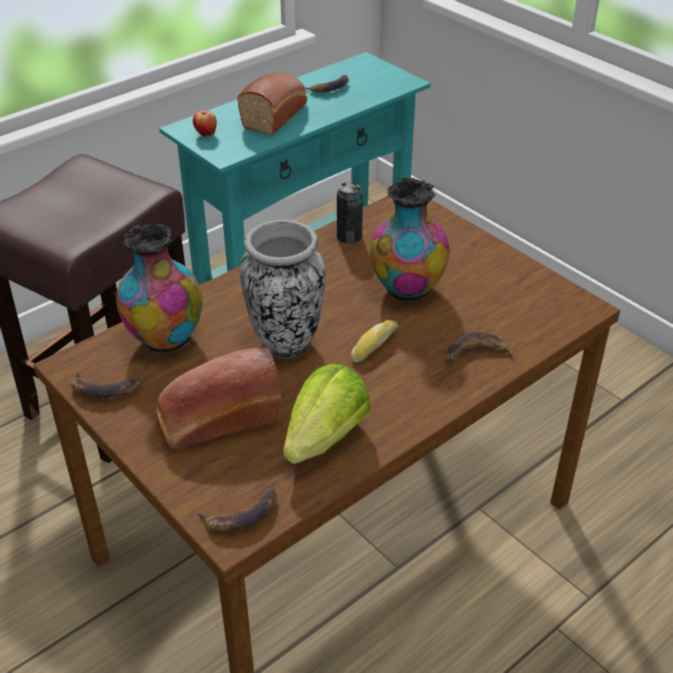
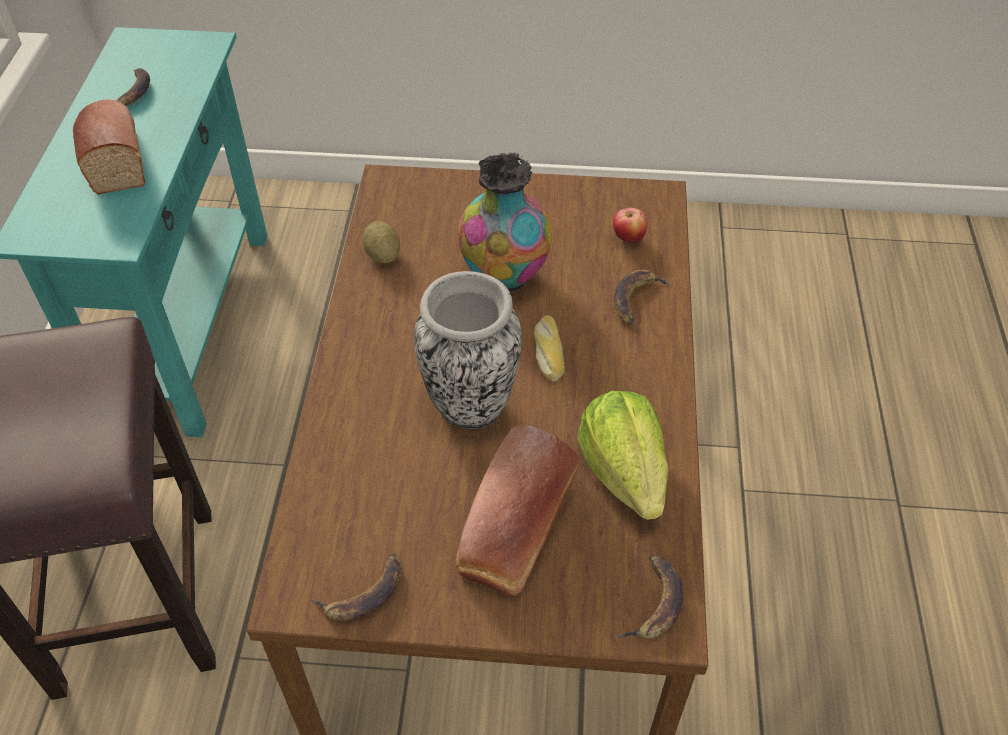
camera: 45 degrees left, 10 degrees up
vase [116,223,202,353] -> none
apple [193,110,217,137] -> apple moved to [613,208,648,244]
can [337,182,363,244] -> potato [363,221,400,263]

